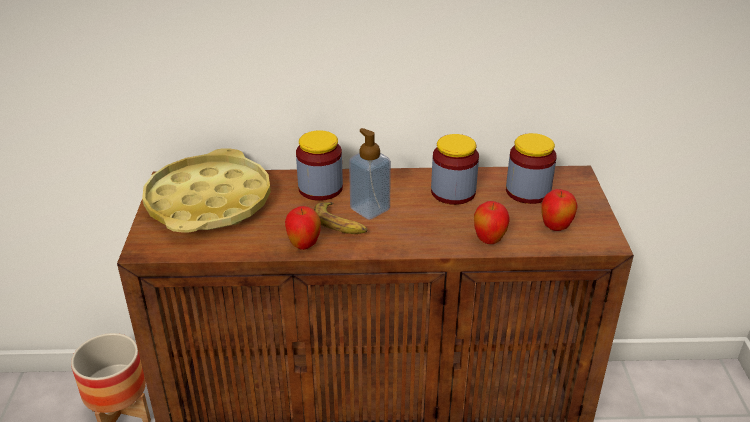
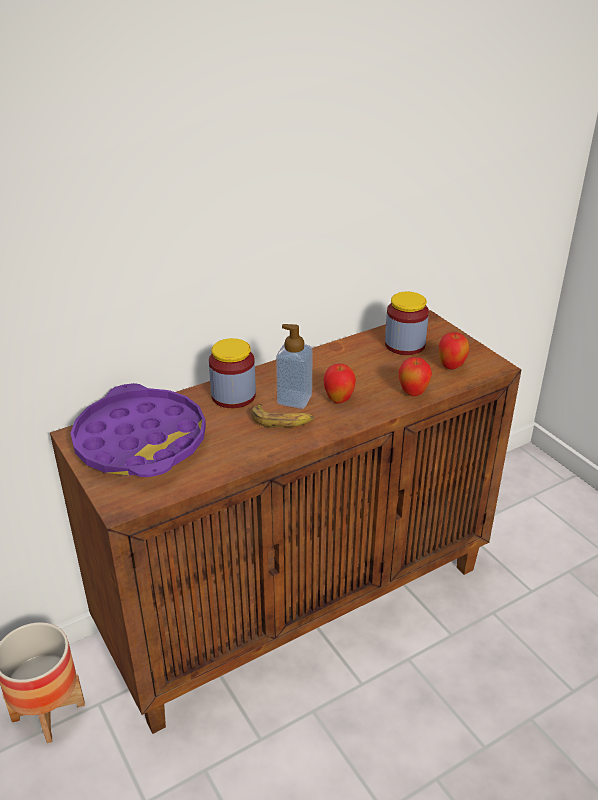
camera: 30 degrees left, 0 degrees up
yellow tray [142,148,271,233] -> purple tray [71,383,206,477]
apple [285,206,321,250] -> apple moved to [324,364,356,404]
jar [431,134,479,205] -> none

